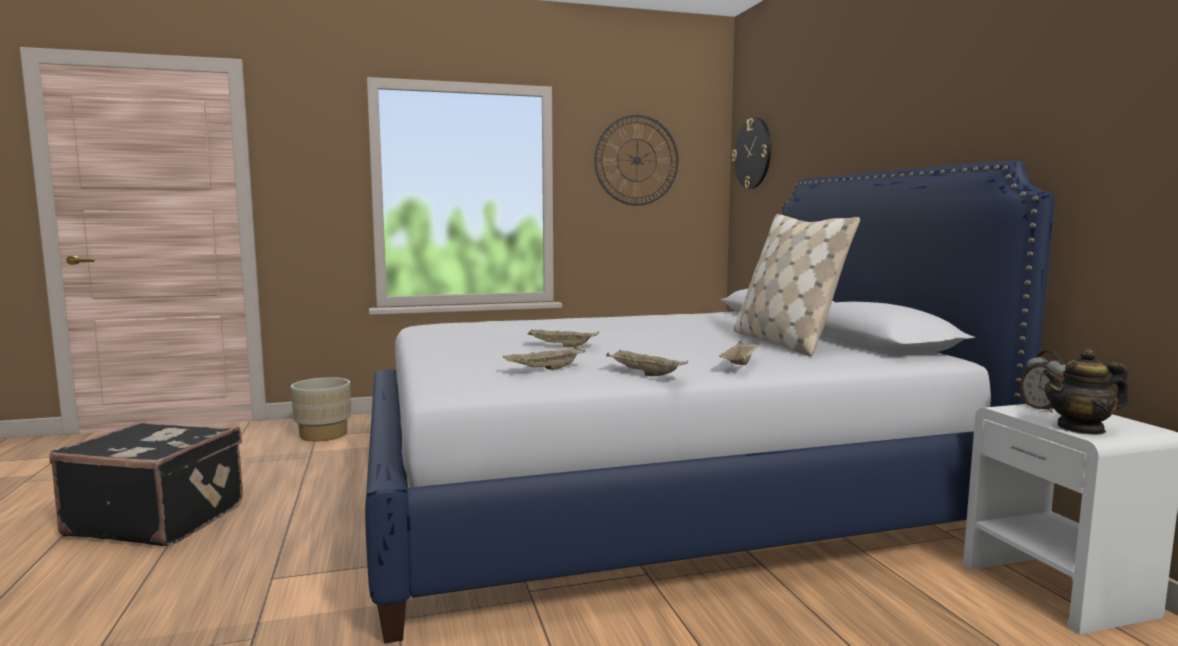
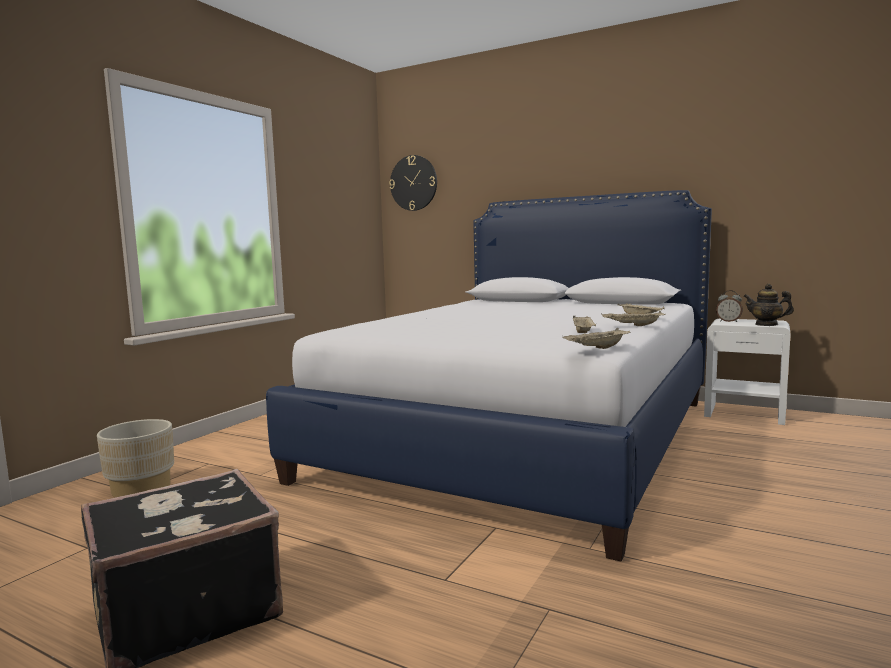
camera: 45 degrees left, 0 degrees up
beige tray [527,329,599,347] -> beige tray moved to [562,328,630,349]
wall clock [594,114,678,206] -> none
beige pillow [734,214,860,356] -> none
teapot [1042,349,1129,435] -> teapot turned 75 degrees clockwise [743,284,794,326]

